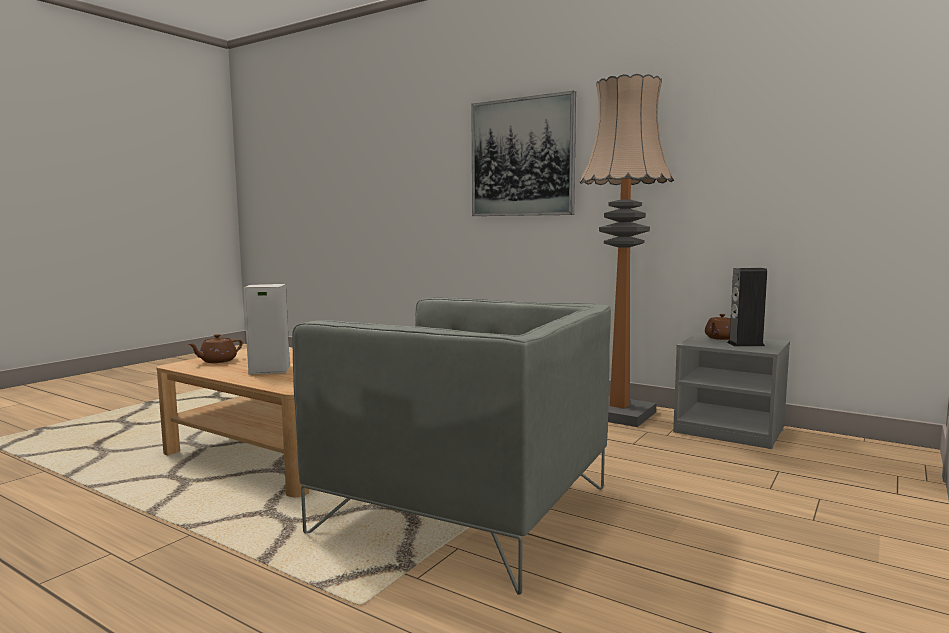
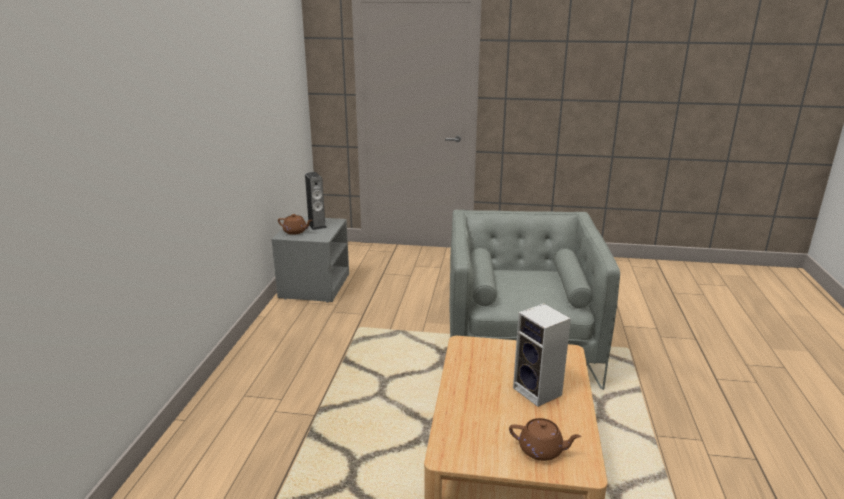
camera: 115 degrees left, 15 degrees up
picture [471,91,576,216] -> none
floor lamp [579,74,674,427] -> none

